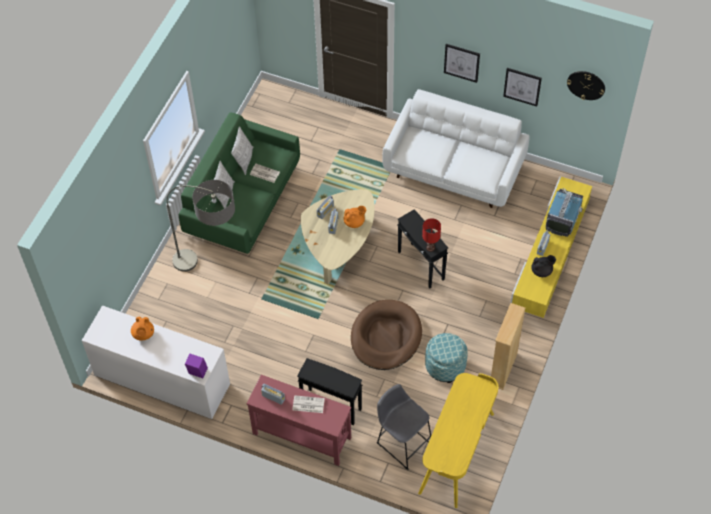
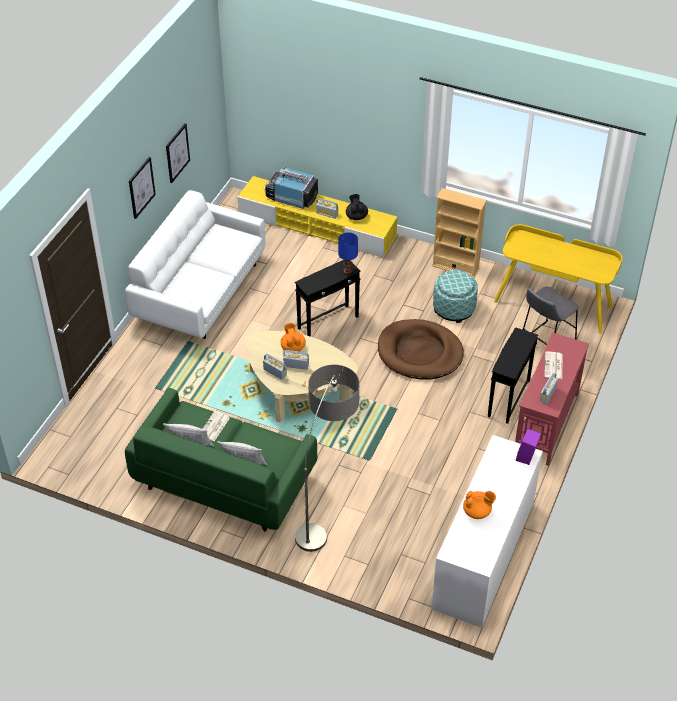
camera: 90 degrees left, 10 degrees down
red table lamp [422,218,441,252] -> blue table lamp [338,232,358,274]
wall clock [567,71,605,100] -> none

